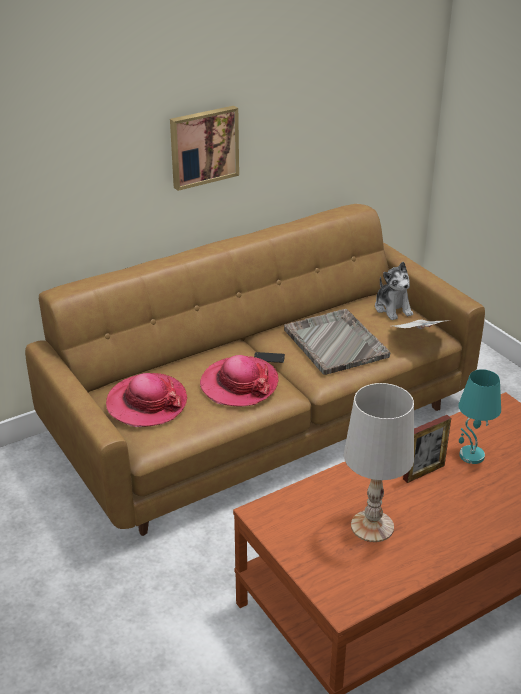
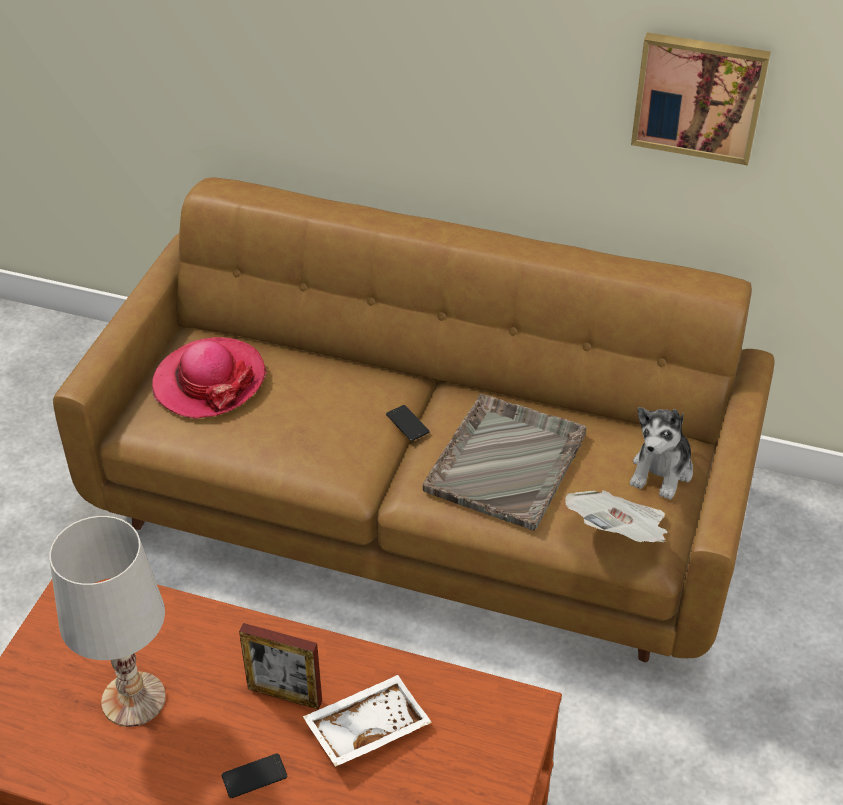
camera: 50 degrees right, 10 degrees up
picture [170,106,239,191] -> picture moved to [631,32,771,165]
hat [200,355,279,406] -> none
turquoise table lamp [458,369,501,464] -> white tray [303,675,432,767]
none -> phone [222,754,287,798]

